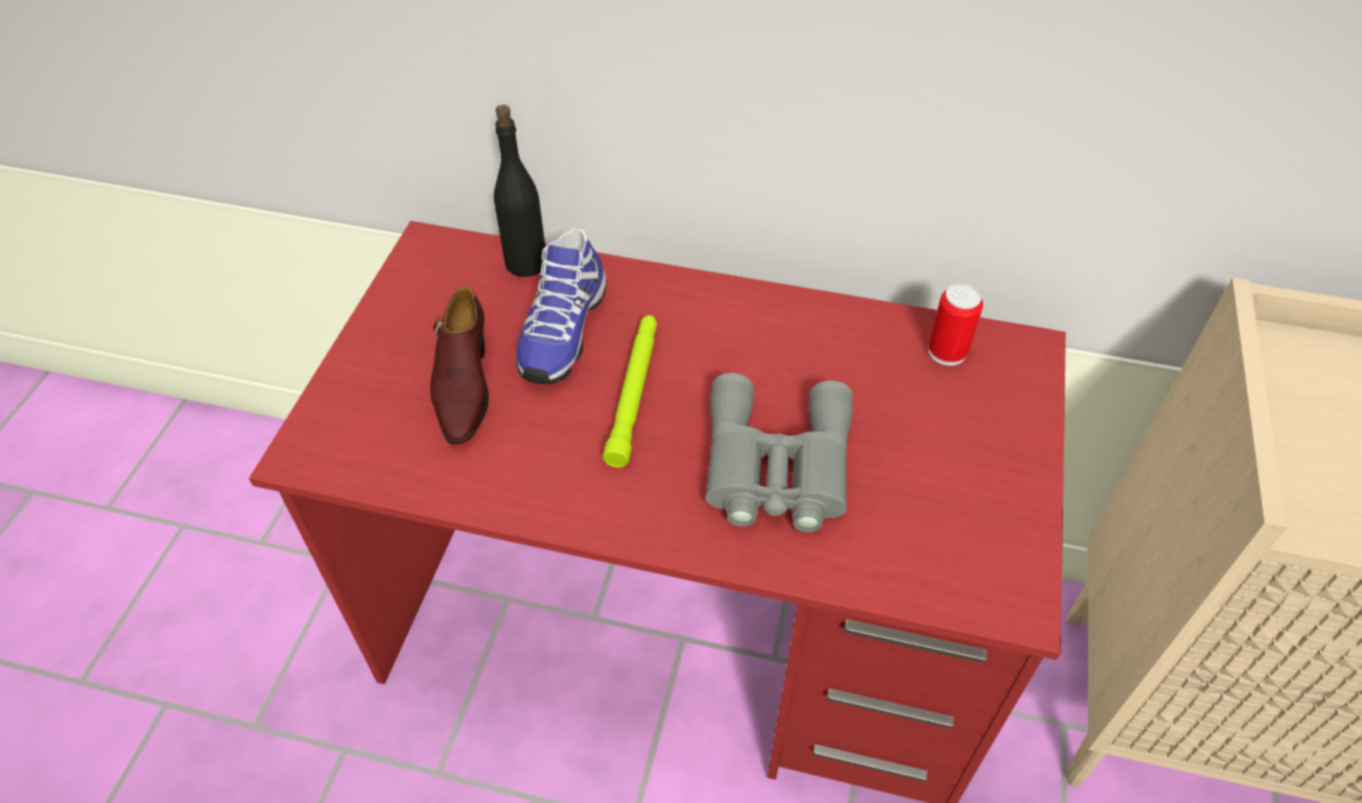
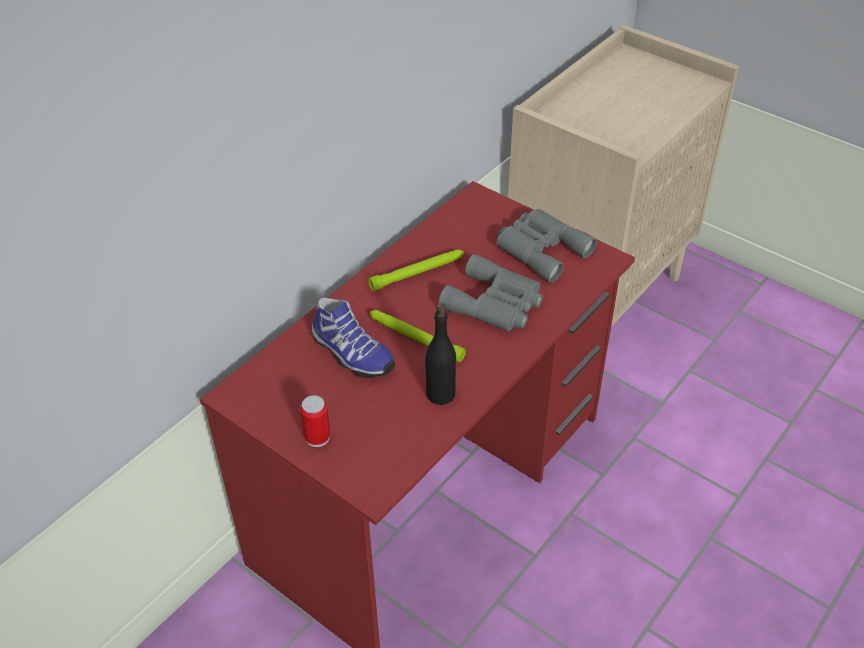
camera: 65 degrees left, 5 degrees down
brown shoe [430,286,489,445] -> none
black bottle [494,105,545,277] -> black bottle moved to [425,303,456,405]
can [928,283,983,366] -> can moved to [300,395,331,447]
none -> green flashlight [368,249,464,291]
none -> grey binoculars [497,209,597,283]

